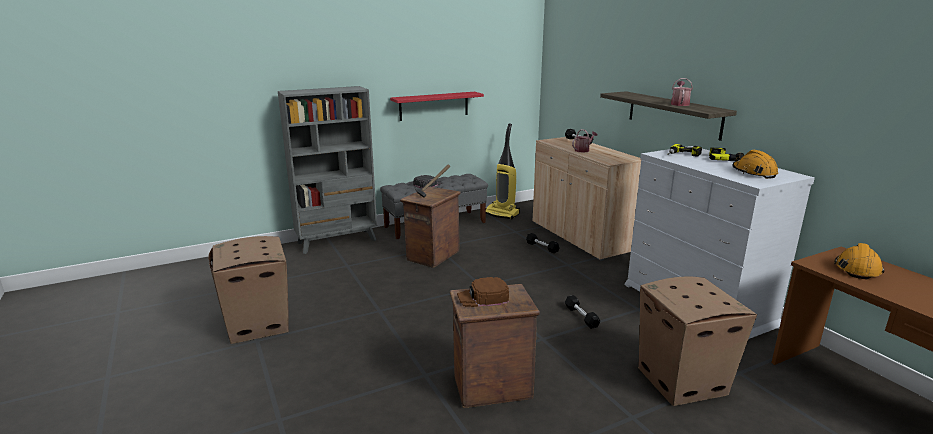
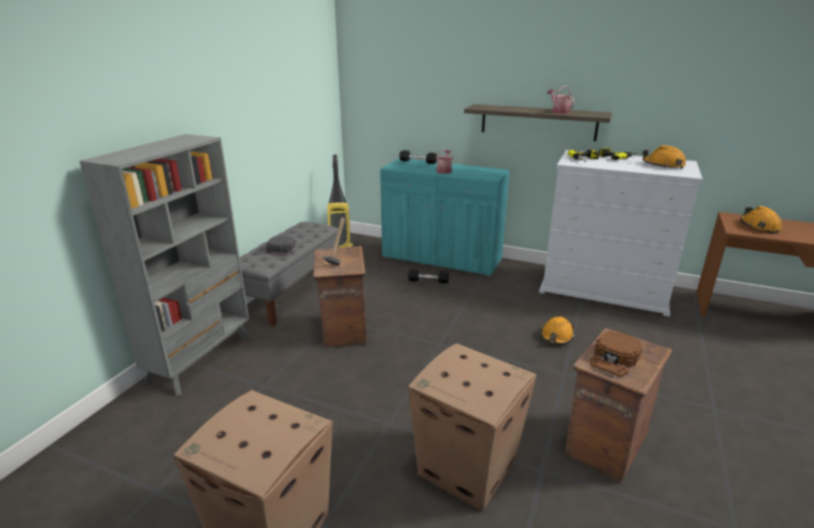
camera: 40 degrees left, 5 degrees up
red shelf [390,92,484,121] -> none
beige cabinet [533,137,641,261] -> turquoise cabinet [380,158,510,277]
black dumbbell [565,295,600,329] -> orange hard hat [541,317,574,344]
cardboard box [638,277,757,406] -> cardboard box moved to [408,343,537,511]

